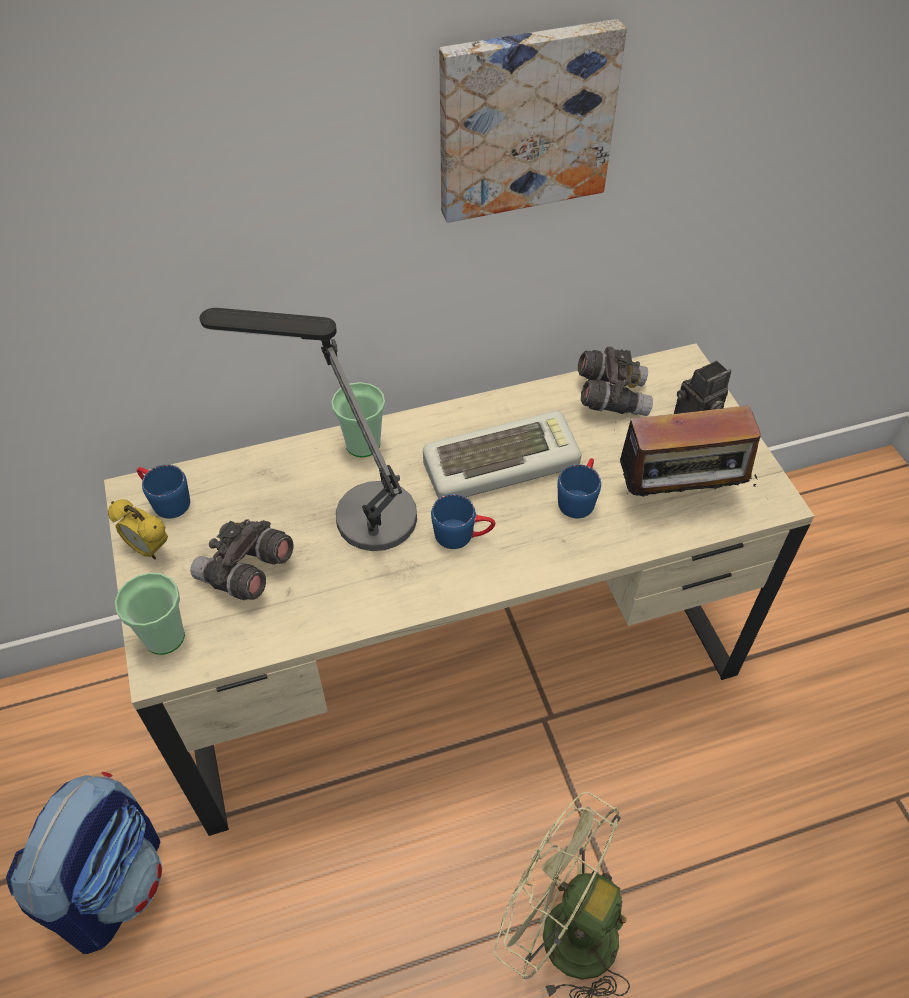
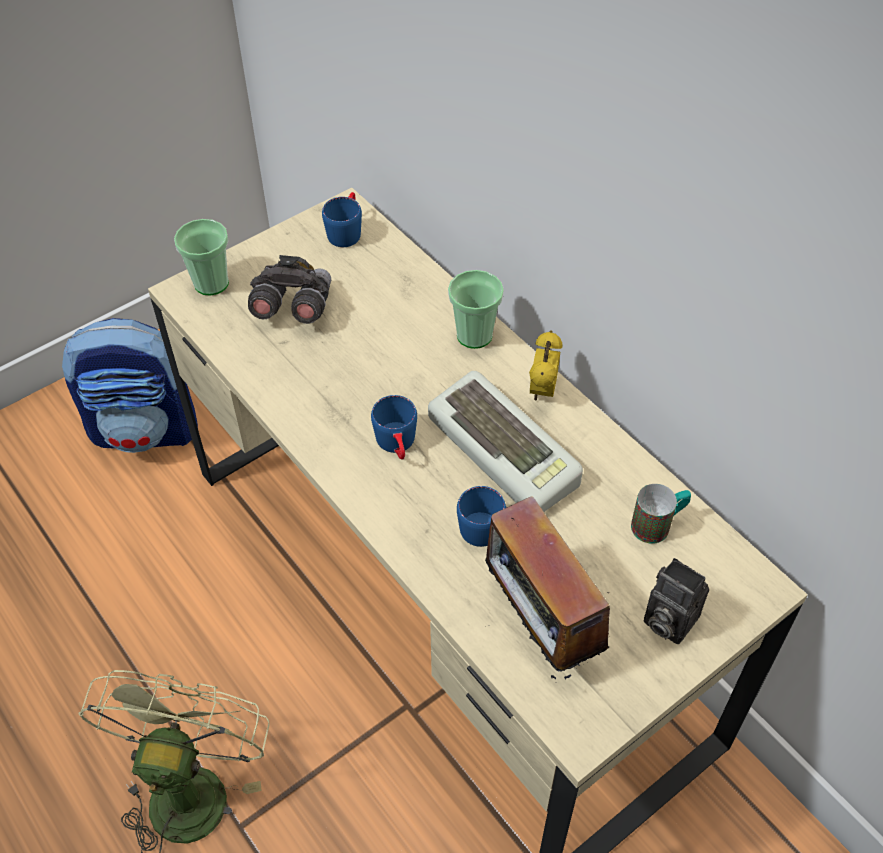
camera: 70 degrees right, 0 degrees up
alarm clock [108,499,168,559] -> alarm clock moved to [529,331,562,401]
table lamp [199,308,417,551] -> none
picture [439,19,627,223] -> none
grey binoculars [578,347,653,416] -> mug [631,484,691,544]

